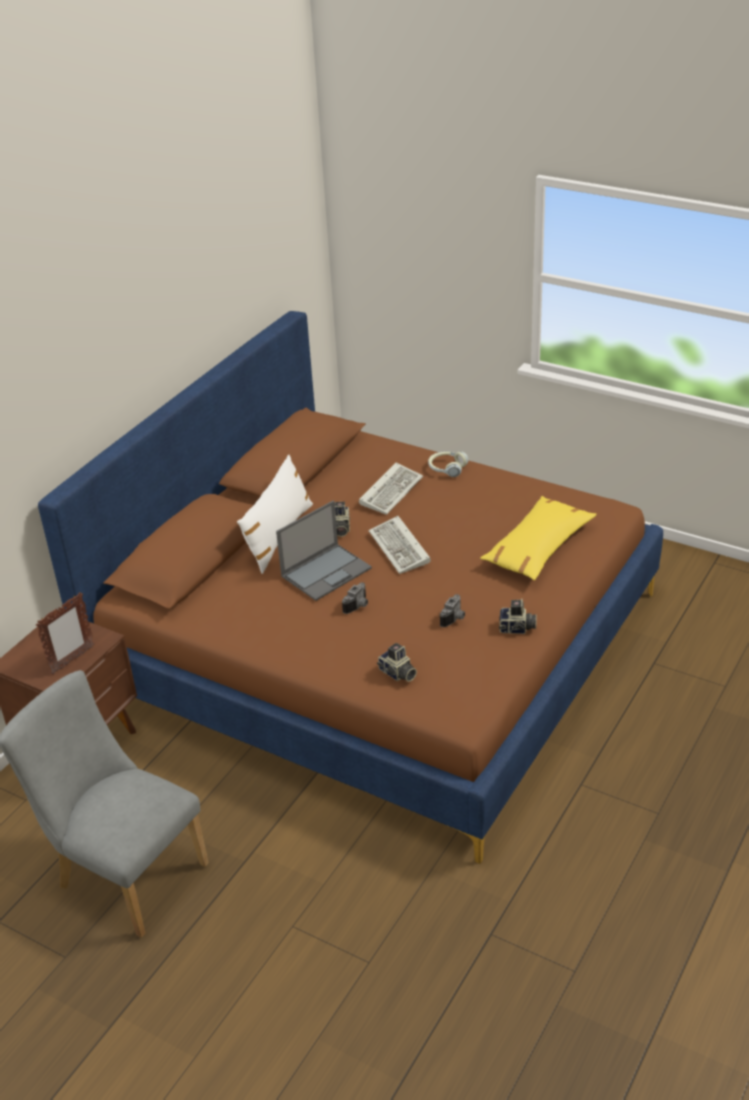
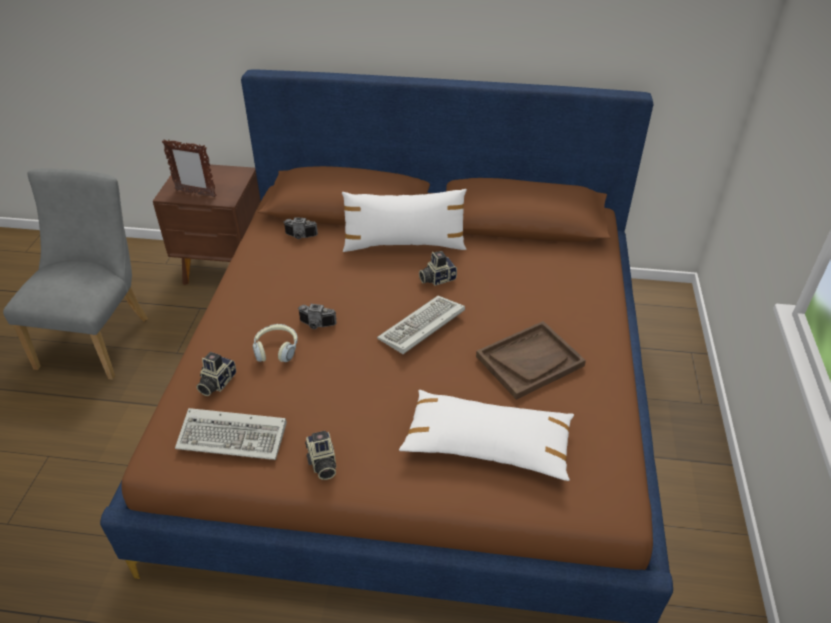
camera: 65 degrees right, 5 degrees up
laptop [276,501,372,601] -> none
keyboard [359,462,423,515] -> keyboard moved to [175,408,286,460]
headphones [428,451,468,477] -> headphones moved to [253,324,298,362]
camera [440,594,465,627] -> camera moved to [284,217,318,239]
yellow pillow [480,496,596,581] -> white pillow [399,390,574,481]
none -> brown tray [476,321,586,400]

